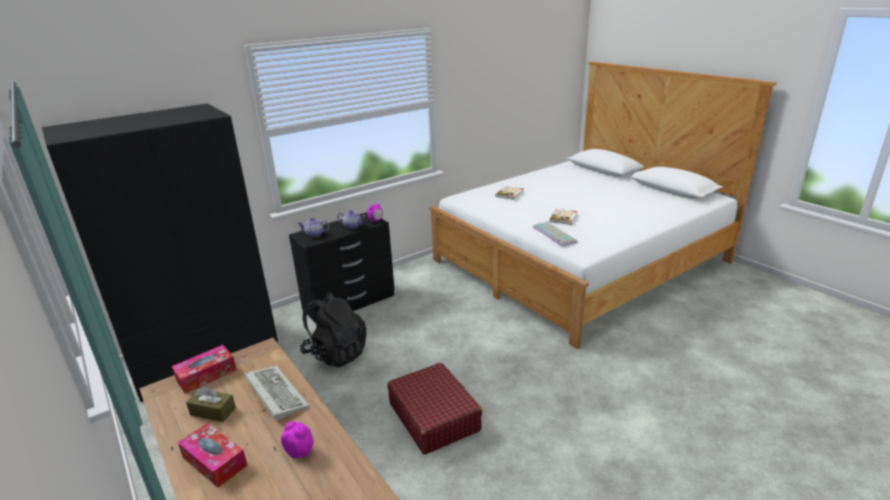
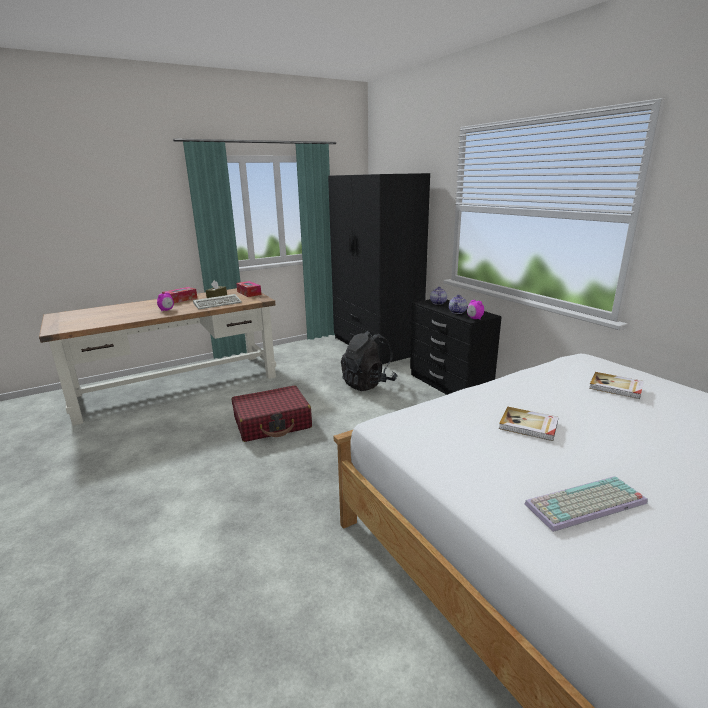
camera: 95 degrees right, 5 degrees down
keyboard [533,222,578,246] -> keyboard moved to [524,476,648,532]

